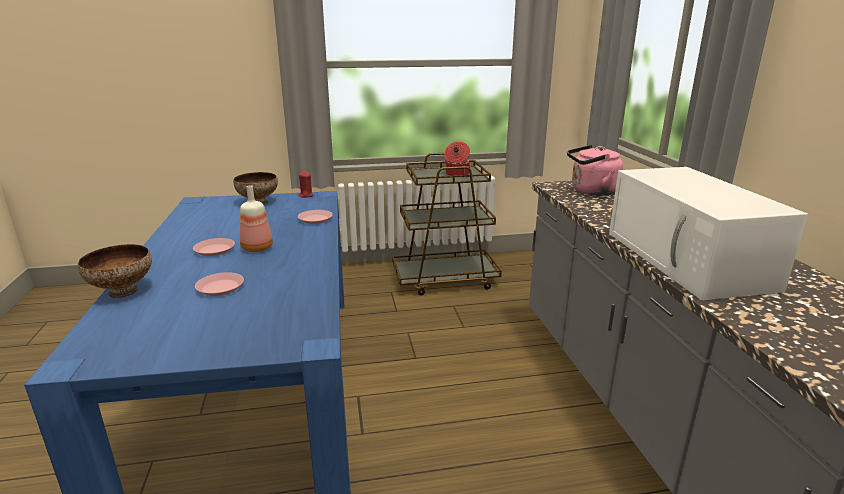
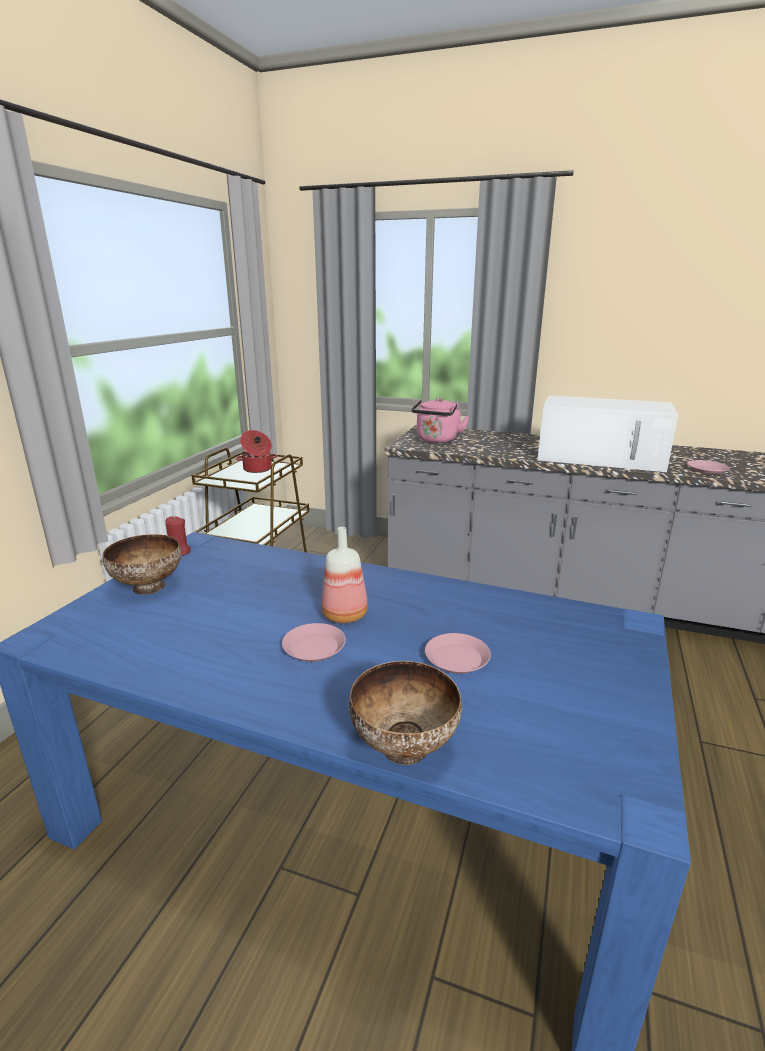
camera: 60 degrees left, 0 degrees up
pink plate [298,210,333,224] -> pink plate moved to [687,460,730,474]

